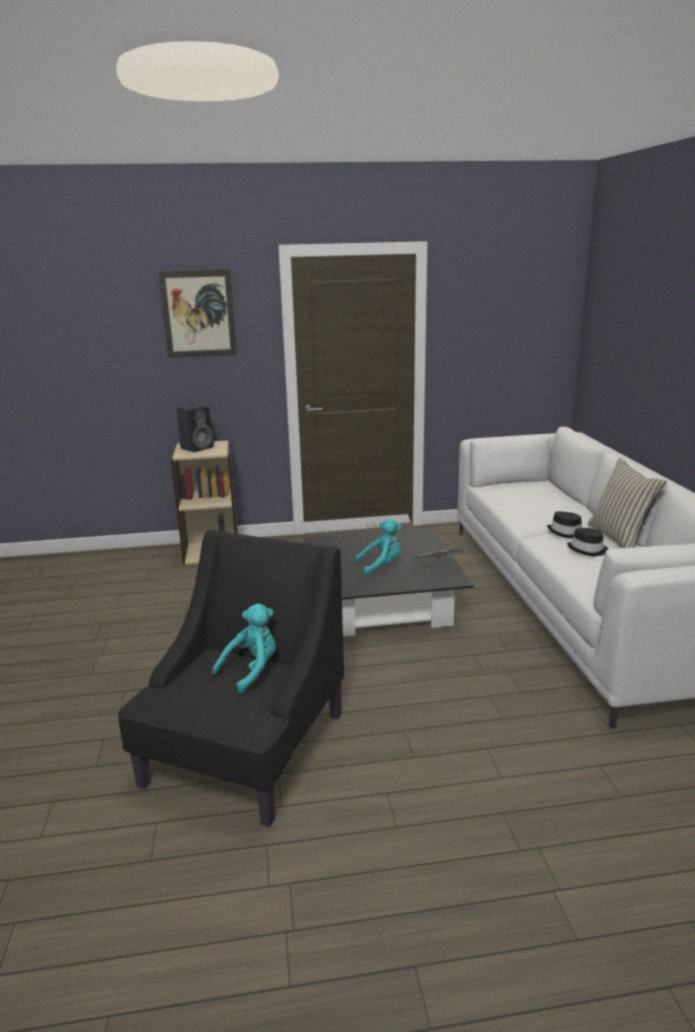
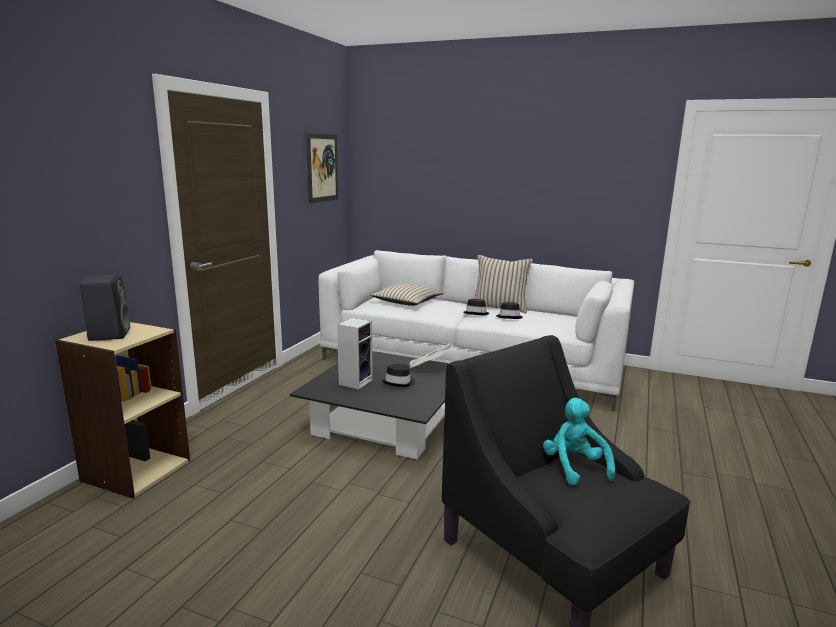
camera: 60 degrees left, 5 degrees down
picture [158,269,237,358] -> picture moved to [306,133,338,203]
turquoise plush toy [355,519,402,576] -> black hat [382,364,415,387]
none -> speaker [337,318,372,389]
none -> beige pillow [370,283,444,306]

